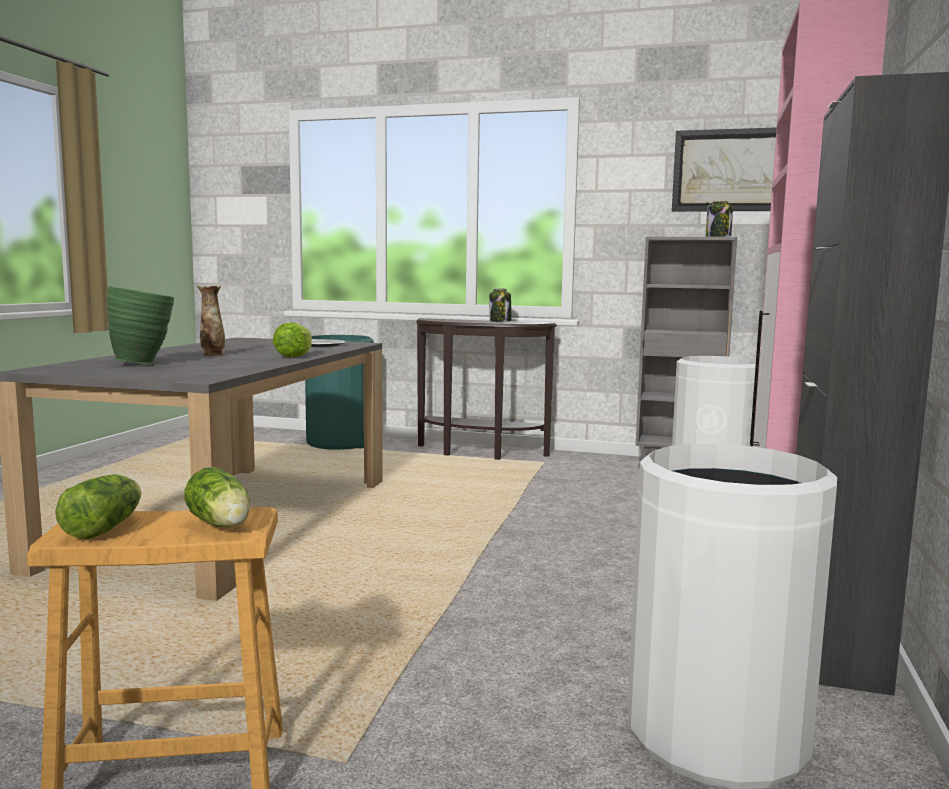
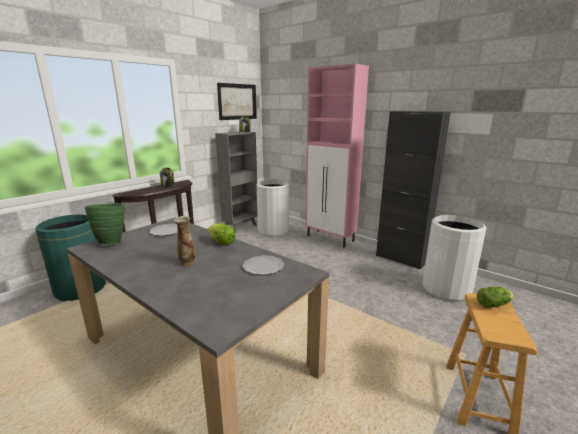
camera: 65 degrees left, 10 degrees up
lettuce [55,474,141,539] -> none
green vase [107,286,174,365] -> green vase moved to [85,203,125,245]
none -> plate [243,255,284,275]

